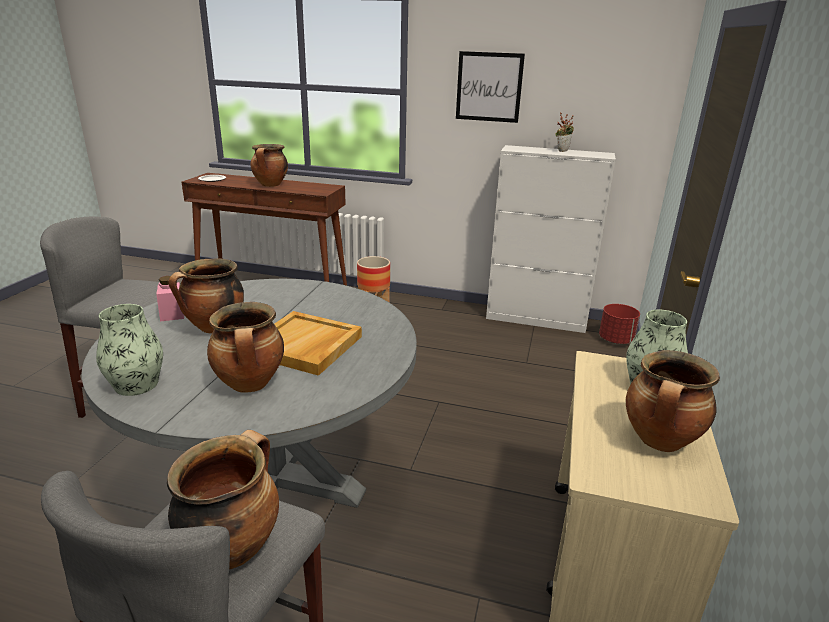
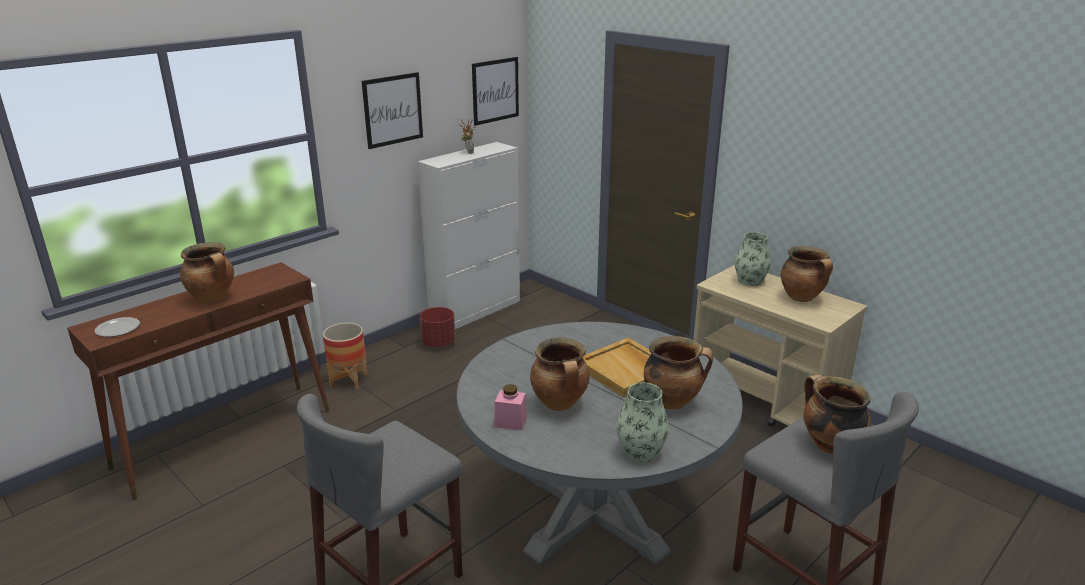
camera: 60 degrees left, 0 degrees up
red planter [599,304,640,344] -> red planter moved to [419,307,456,347]
none -> picture [472,57,519,126]

